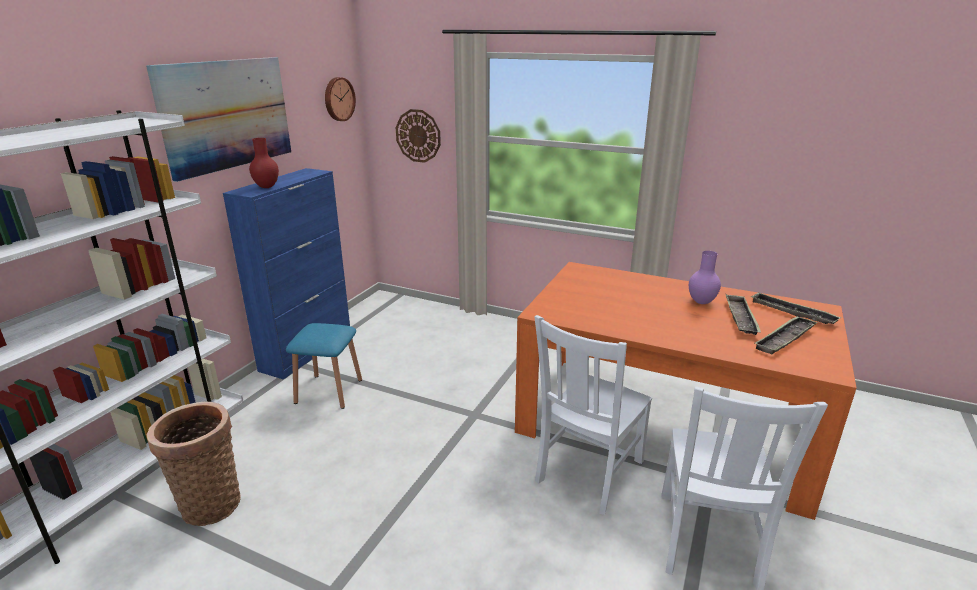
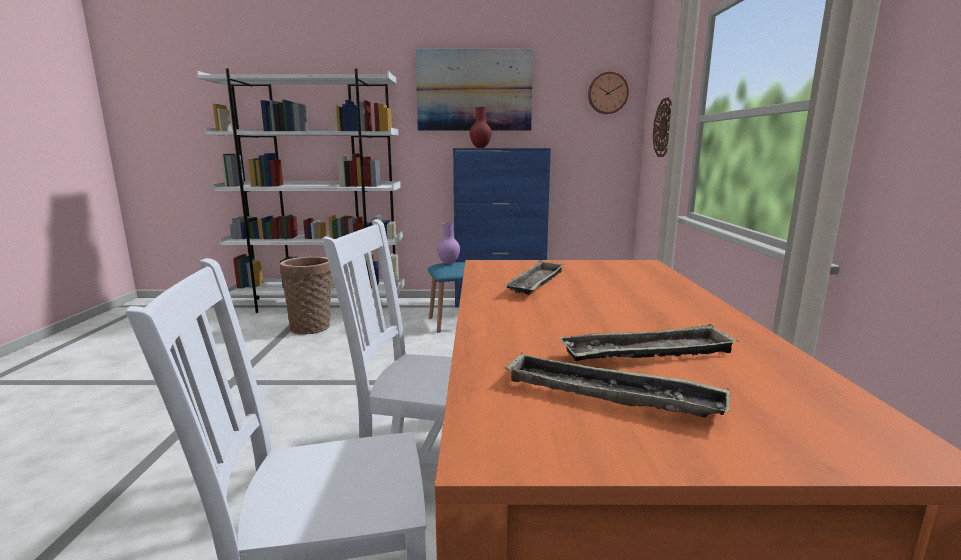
camera: 65 degrees right, 10 degrees down
purple vase [689,251,721,304] -> purple vase moved to [437,223,460,264]
tray [751,292,841,324] -> tray moved to [505,260,564,295]

